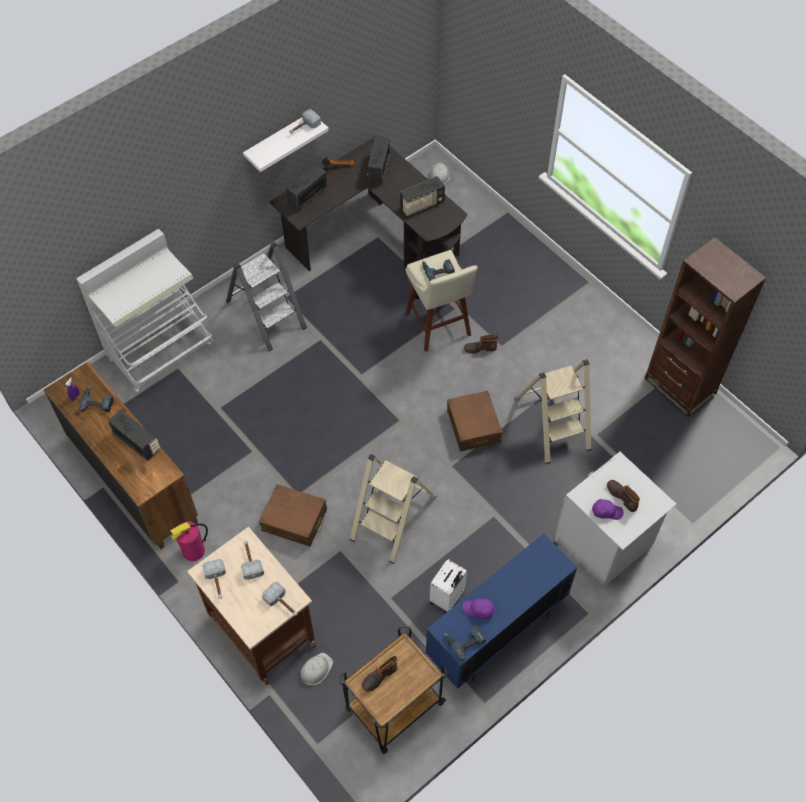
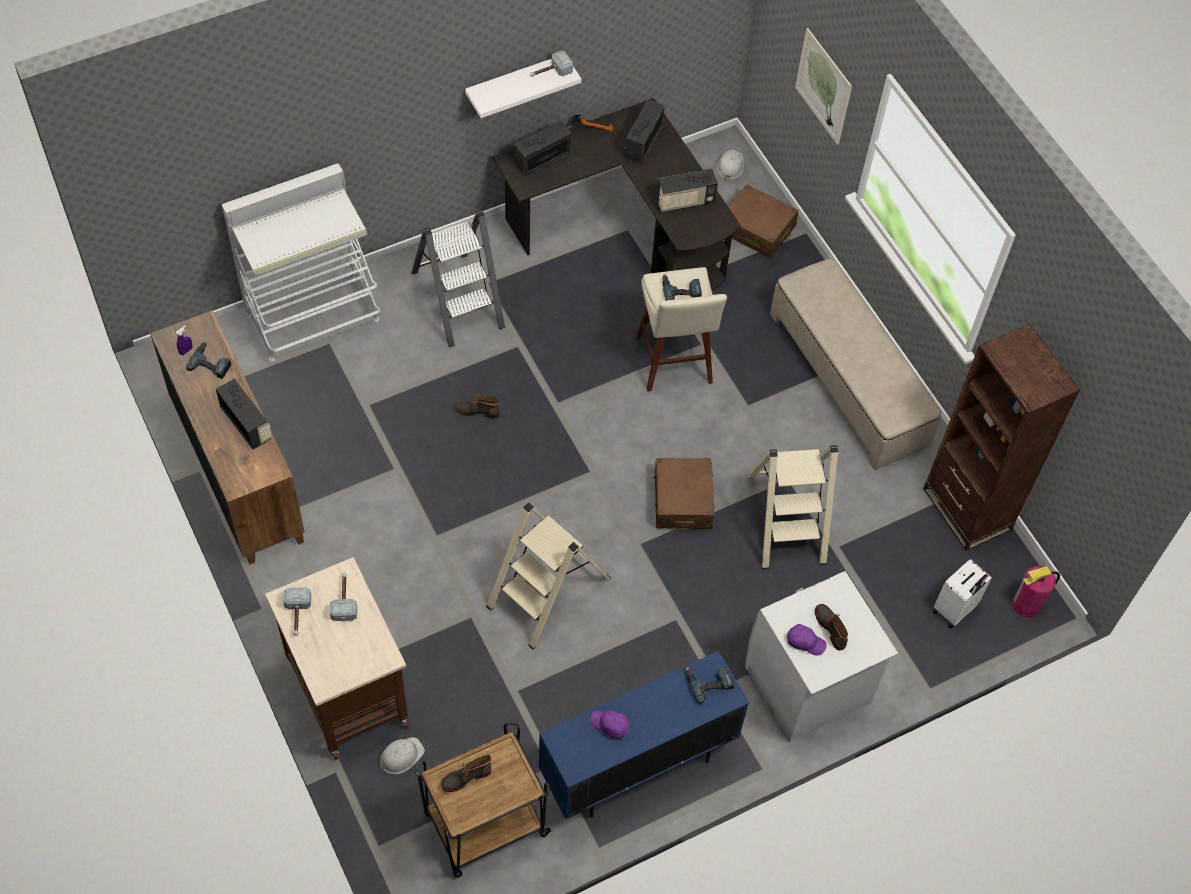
camera: 10 degrees right, 0 degrees up
fire extinguisher [170,521,208,561] -> fire extinguisher moved to [1013,566,1060,617]
brown suitcase [259,484,327,547] -> brown suitcase moved to [729,184,799,258]
hammer [262,582,298,616] -> none
white suitcase [430,559,467,613] -> white suitcase moved to [933,559,992,628]
power drill [445,626,486,661] -> power drill moved to [686,666,735,704]
boot [464,335,498,354] -> boot moved to [455,396,500,419]
none -> beige bench [770,258,941,470]
none -> picture [795,28,852,145]

